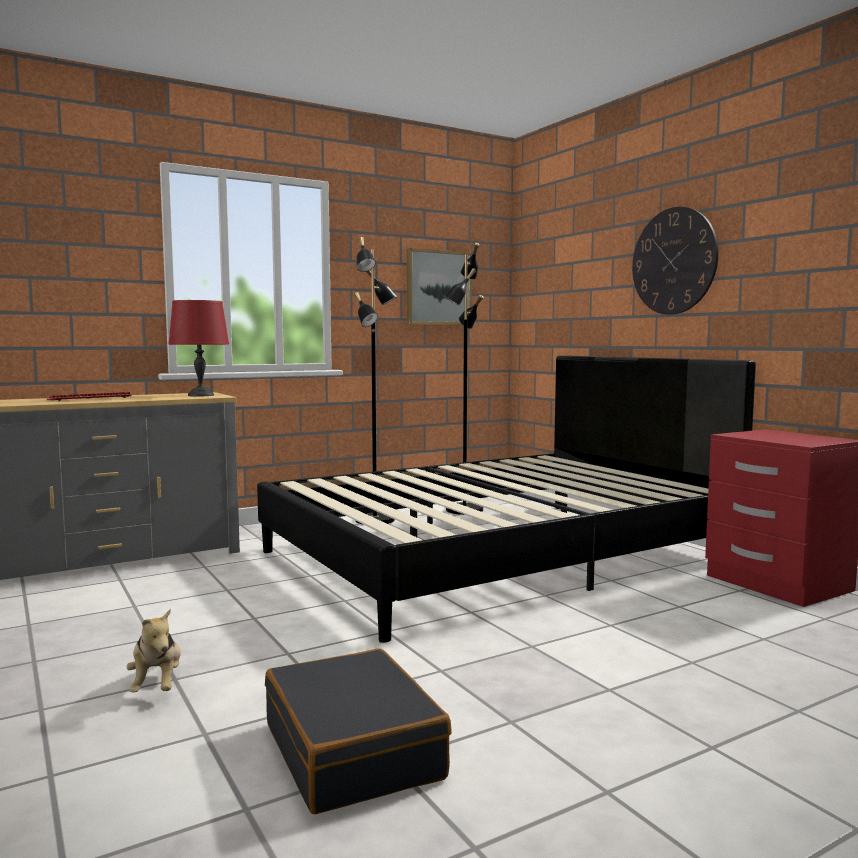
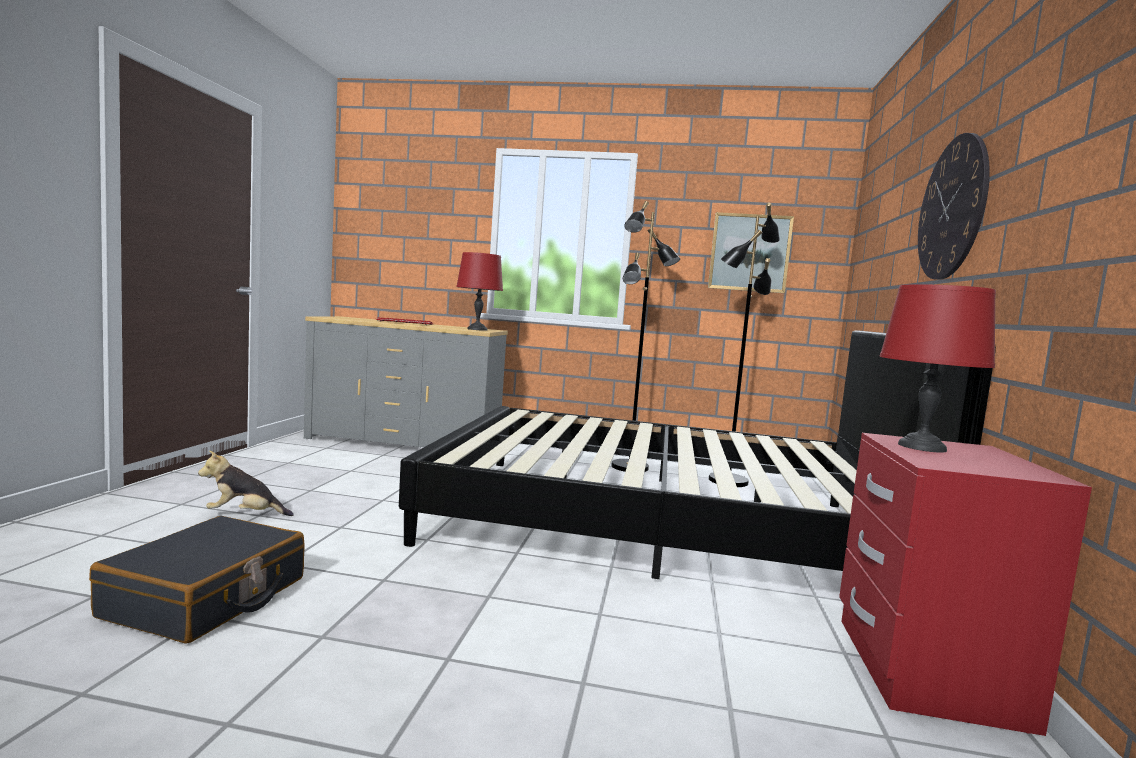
camera: 40 degrees right, 0 degrees up
plush toy [127,608,181,692] -> plush toy turned 60 degrees clockwise [198,451,294,516]
none -> red table lamp [879,284,996,453]

